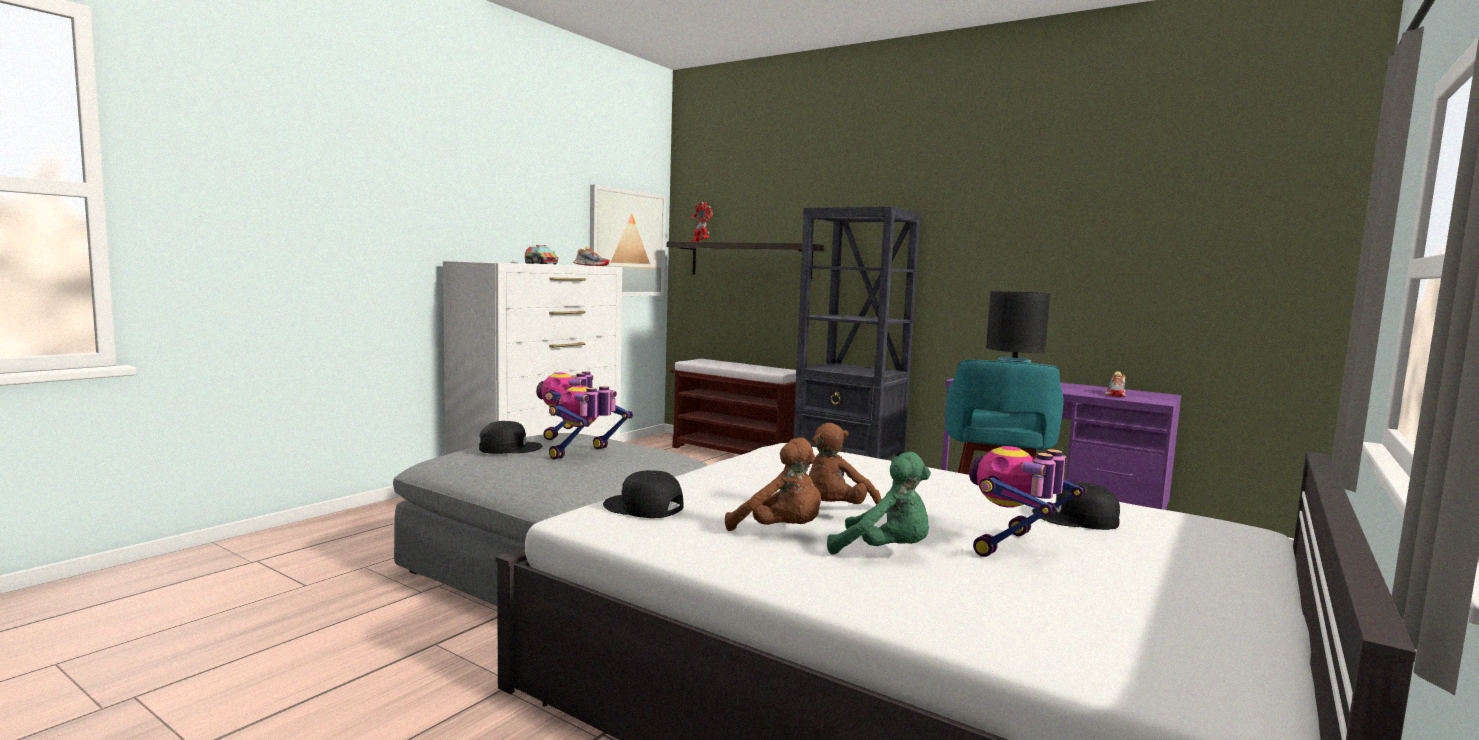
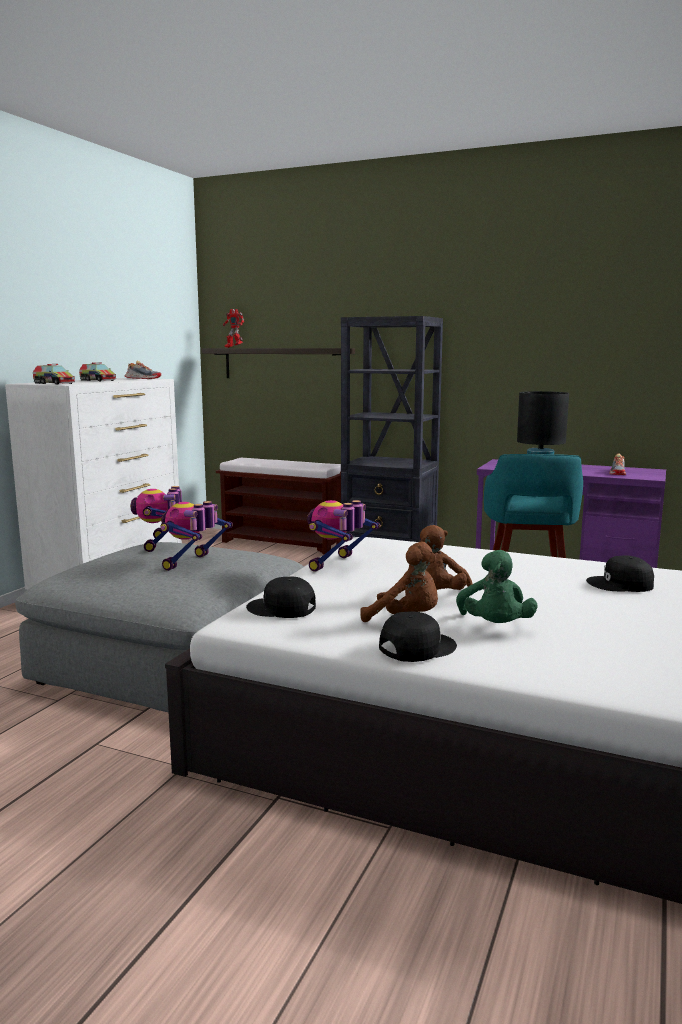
camera: 10 degrees left, 5 degrees up
black cap [479,421,542,454] -> black cap moved to [379,611,457,662]
picture [590,184,666,296] -> none
green plush toy [827,452,931,555] -> green plush toy turned 75 degrees clockwise [456,550,538,623]
toy robot [969,446,1086,557] -> toy robot moved to [307,500,380,572]
none -> toy truck [33,364,75,384]

